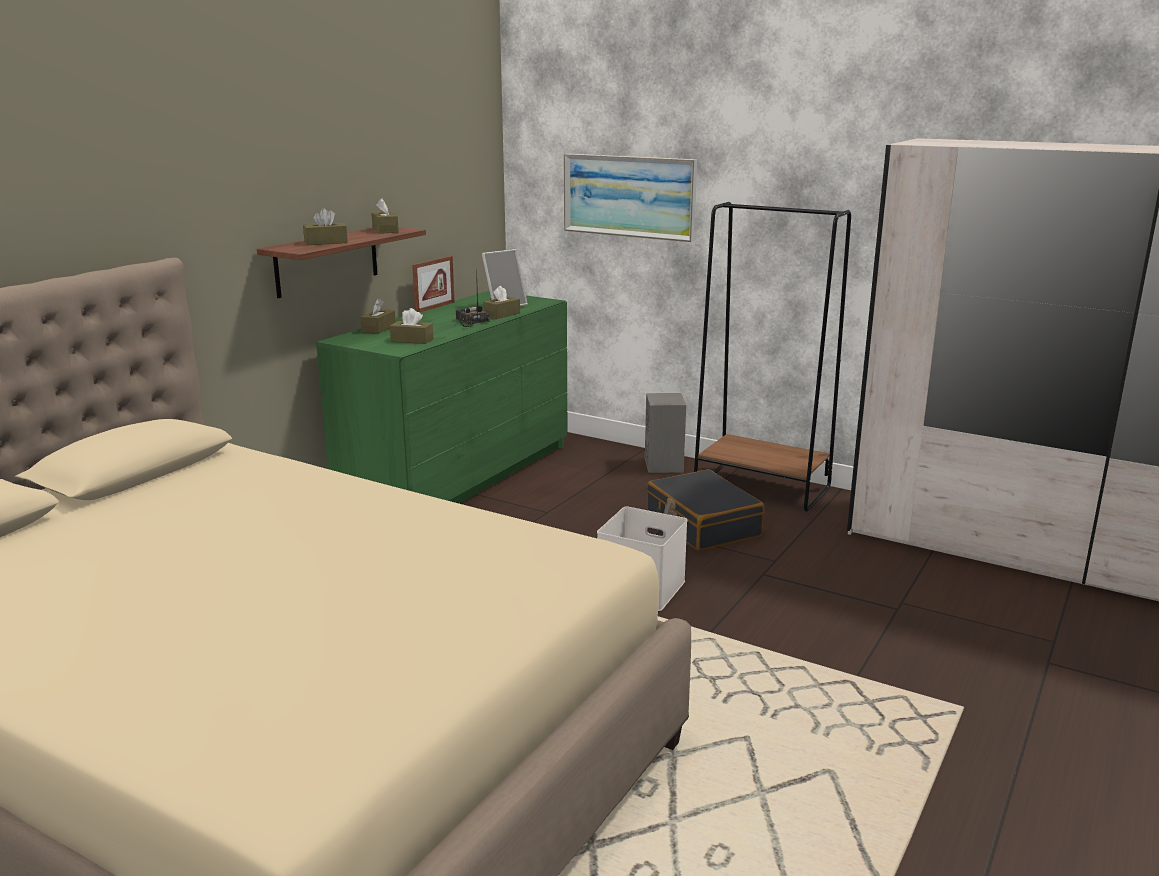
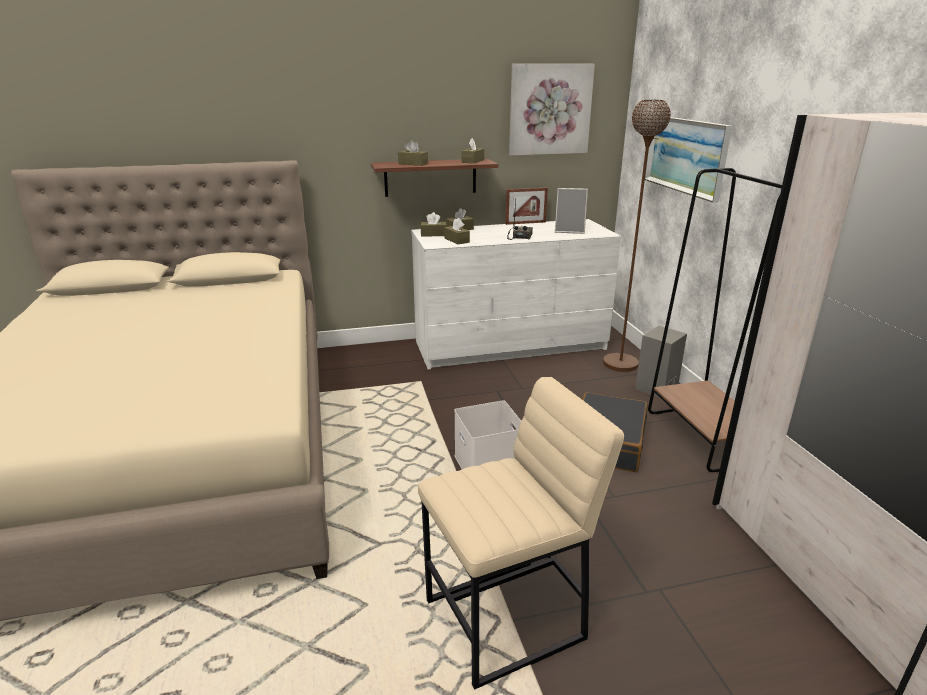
camera: 45 degrees right, 5 degrees up
green dresser [315,291,567,504] -> white dresser [411,219,621,369]
brown tissue box [483,286,520,319] -> brown tissue box moved to [420,212,447,237]
none -> beige chair [418,377,624,690]
none -> picture [509,64,595,156]
none -> brown floor lamp [603,100,671,372]

